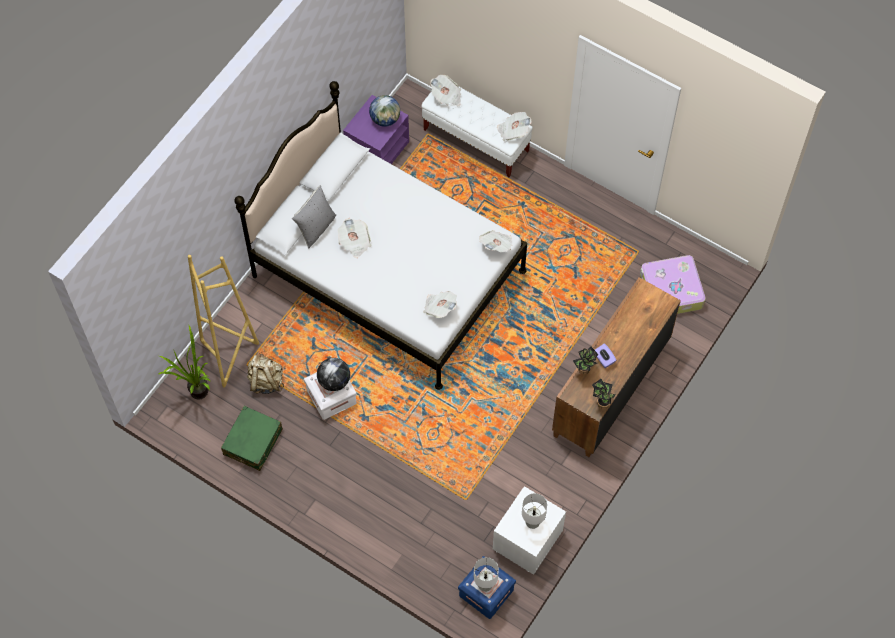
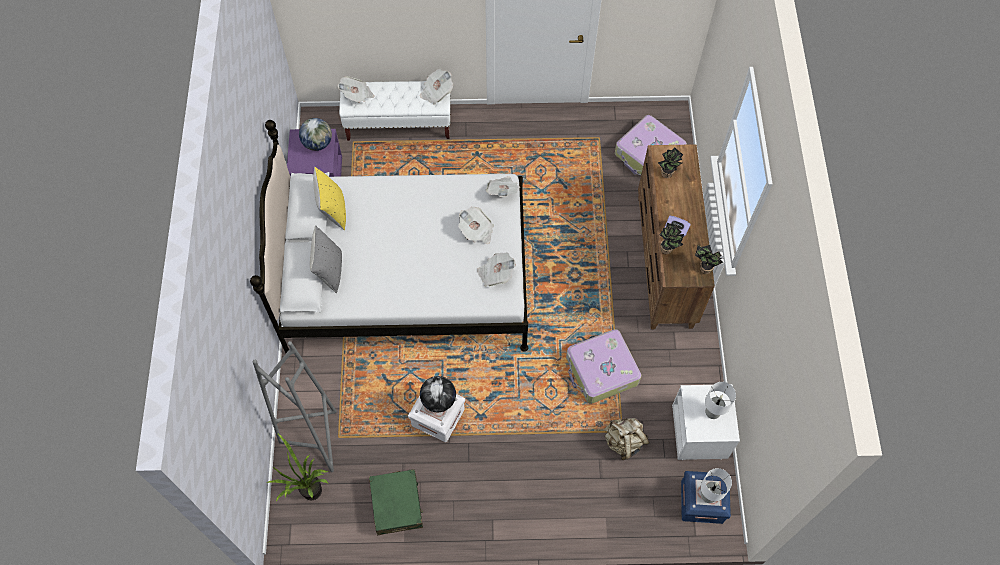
camera: 35 degrees left, 0 degrees up
yellow clothes rack [188,255,259,388] -> grey clothes rack [253,341,337,472]
beige backpack [247,353,284,394] -> beige backpack moved to [604,418,649,460]
newspaper [337,218,371,258] -> newspaper moved to [458,207,494,244]
none -> yellow pillow [313,167,346,230]
none -> suitcase [566,329,641,404]
none -> potted plant [658,147,683,178]

